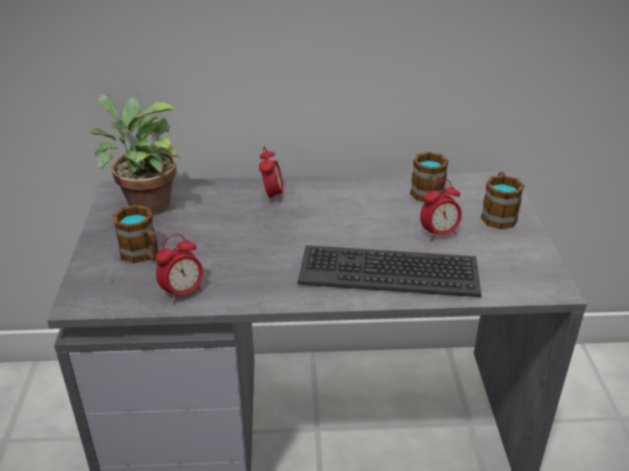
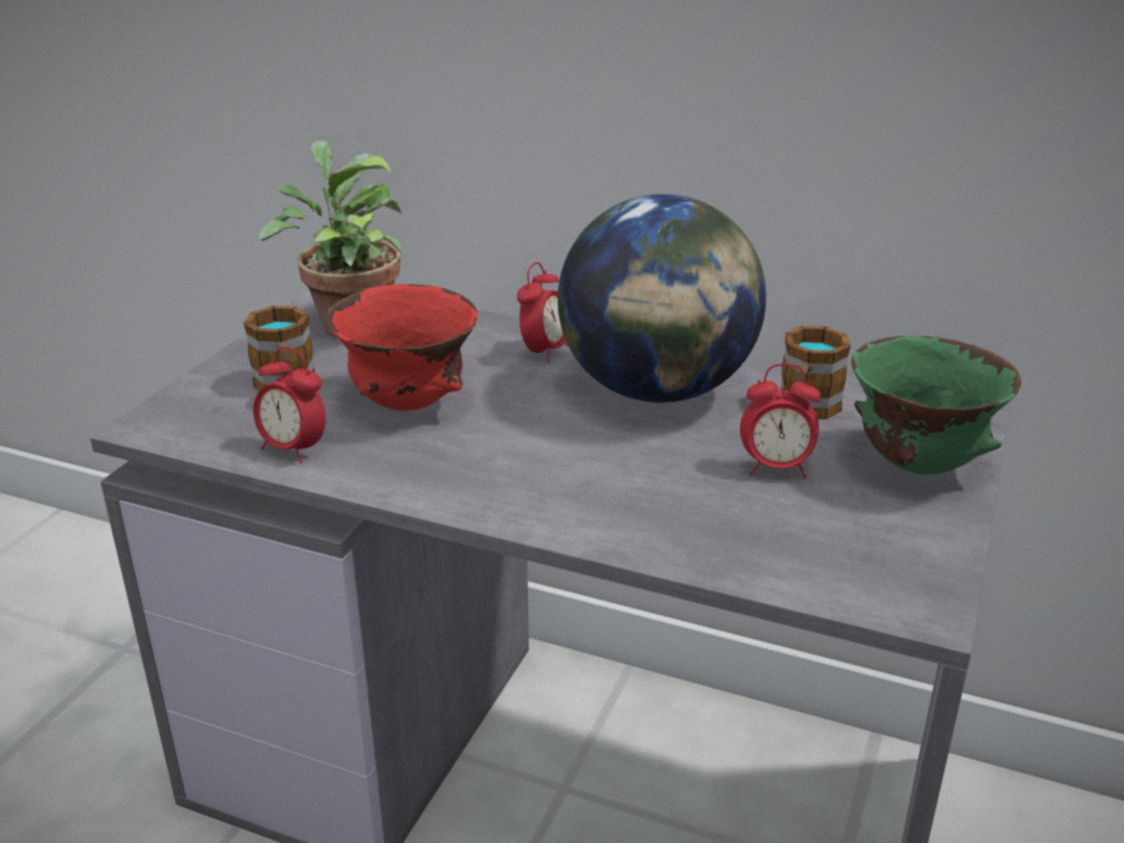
camera: 25 degrees right, 5 degrees down
alarm clock [155,234,203,304] -> alarm clock turned 45 degrees clockwise [253,347,326,463]
keyboard [297,245,482,297] -> none
mug [481,172,525,229] -> green bowl [852,336,1021,475]
none -> red bowl [326,284,478,411]
none -> globe [558,194,766,403]

